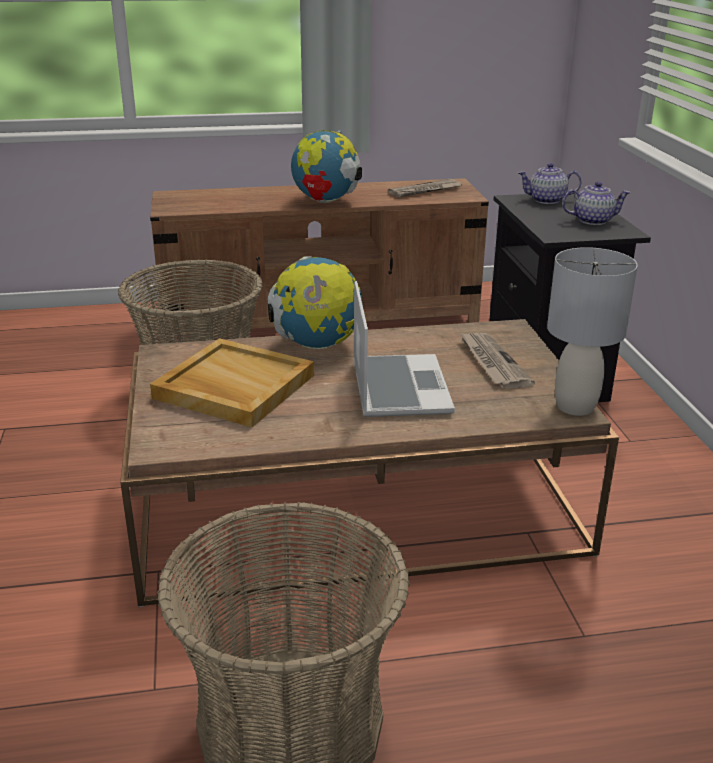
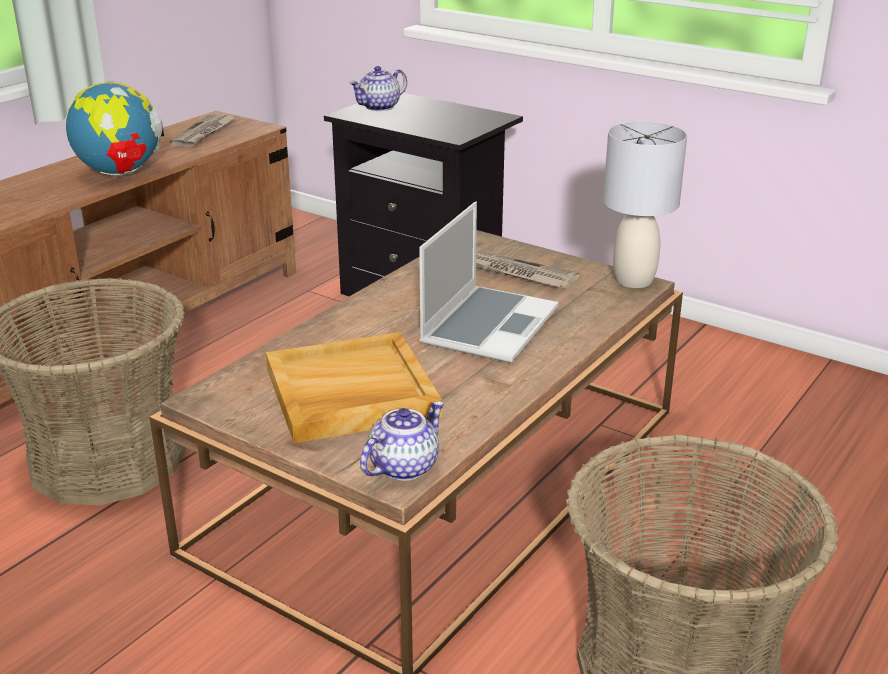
camera: 45 degrees left, 0 degrees up
globe [268,256,362,349] -> none
laptop [353,281,455,417] -> laptop turned 75 degrees clockwise [419,202,559,363]
teapot [562,182,631,225] -> teapot moved to [360,401,444,481]

